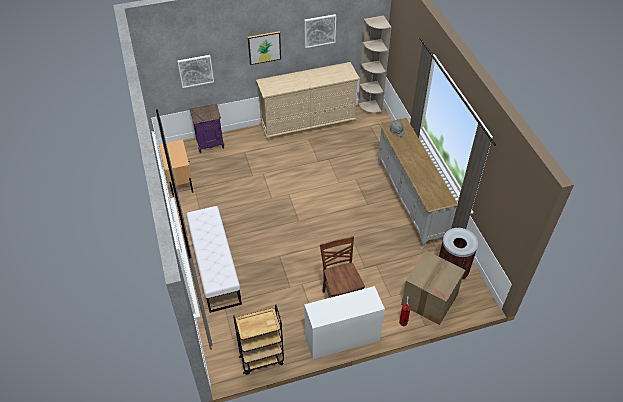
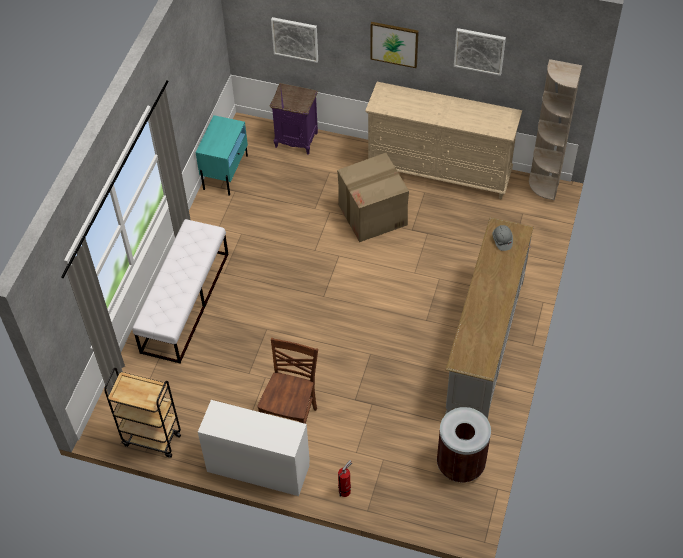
camera: 35 degrees right, 5 degrees up
beige nightstand [159,140,193,197] -> turquoise nightstand [195,115,248,196]
cardboard box [401,250,465,325] -> cardboard box moved to [337,153,409,242]

